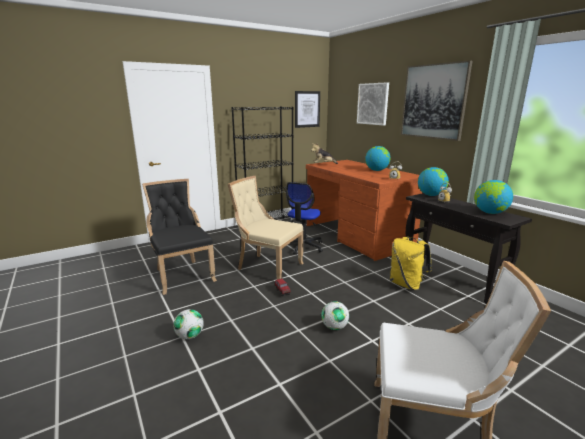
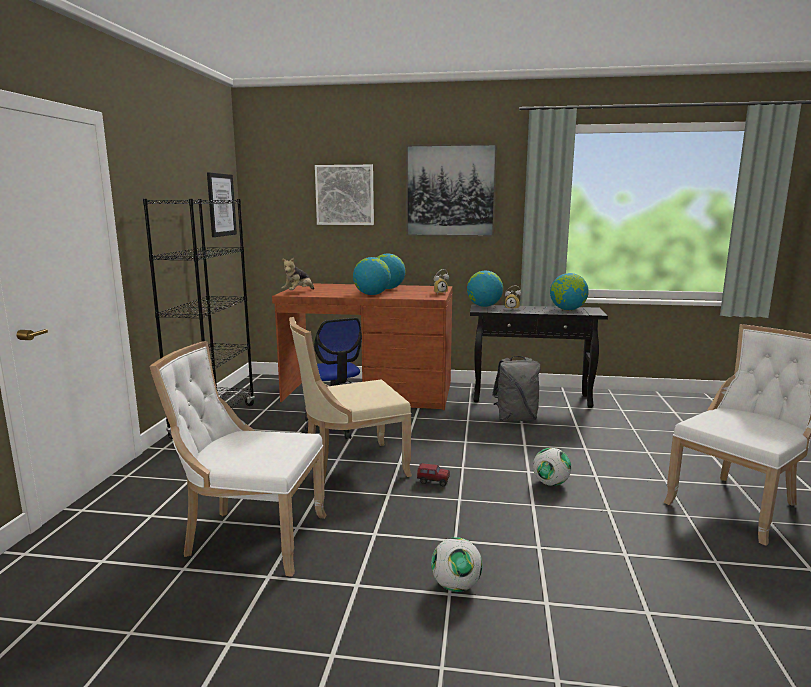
camera: 50 degrees left, 5 degrees down
black chair [142,179,217,295] -> white chair [149,341,326,577]
yellow backpack [390,237,431,290] -> grey backpack [492,356,541,421]
none -> globe [353,257,391,295]

